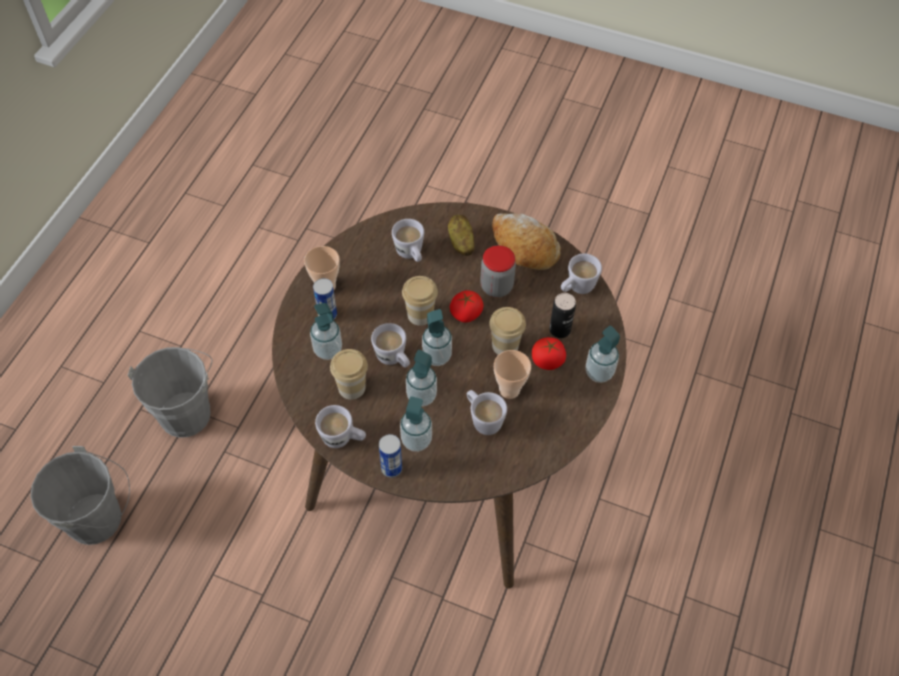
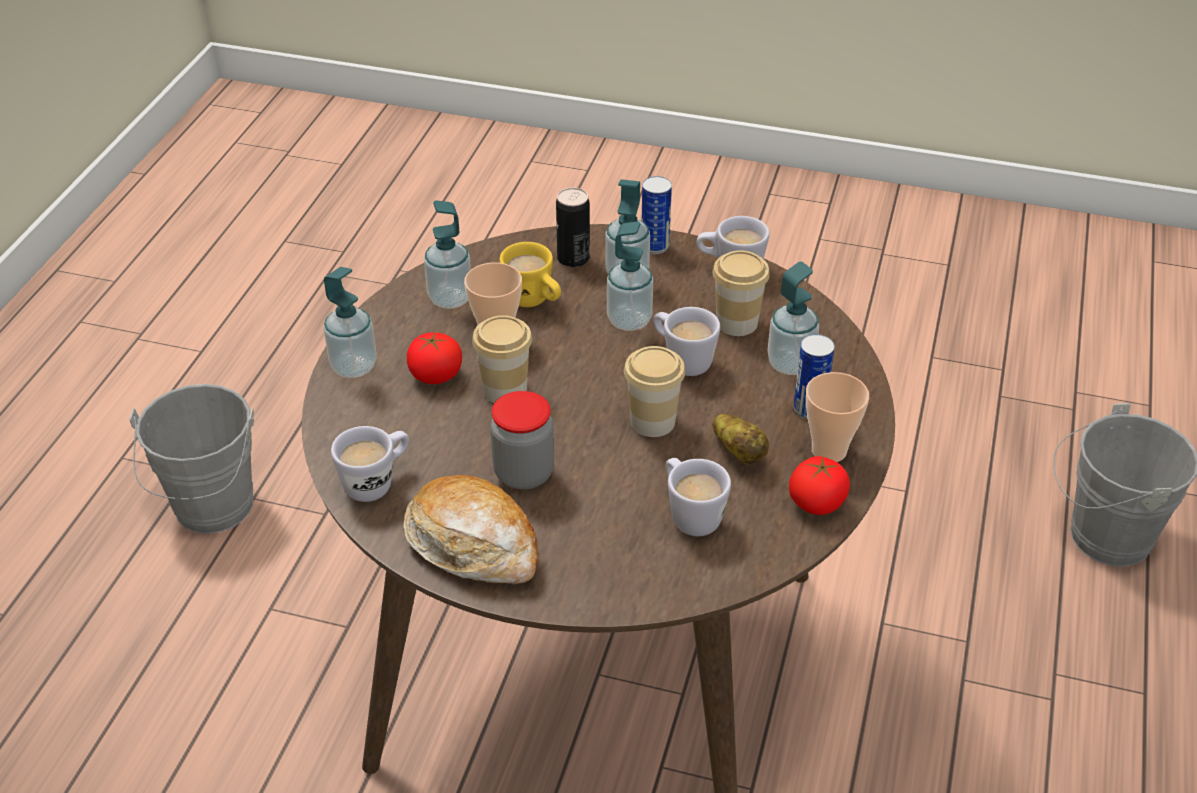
camera: 175 degrees right, 15 degrees down
grey bucket [128,347,212,438] -> grey bucket moved to [129,384,254,534]
soap dispenser [422,309,452,366] -> soap dispenser moved to [424,200,471,309]
potato [448,215,475,256] -> potato moved to [712,414,769,466]
tomato [450,290,484,322] -> tomato moved to [789,456,850,515]
white mug [467,390,507,435] -> yellow mug [499,242,561,307]
can [549,293,576,338] -> can moved to [556,188,590,267]

